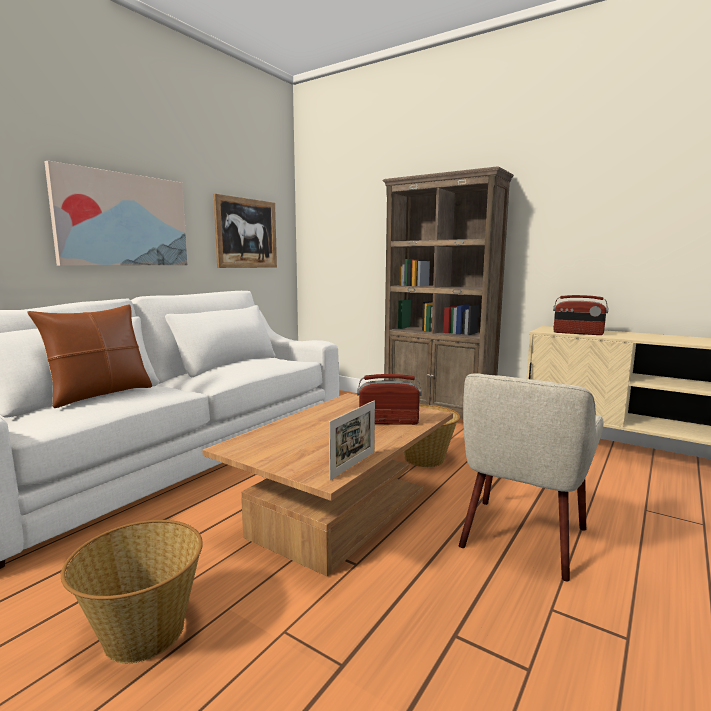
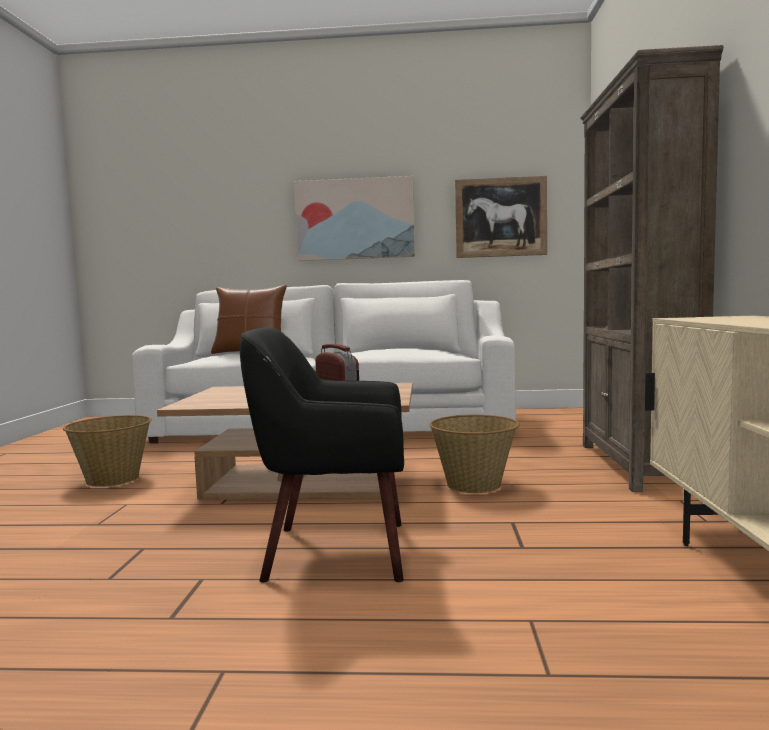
camera: 60 degrees right, 5 degrees down
picture frame [329,400,375,480] -> none
beige armchair [459,373,603,581] -> black armchair [240,327,404,582]
radio [553,295,608,335] -> none

